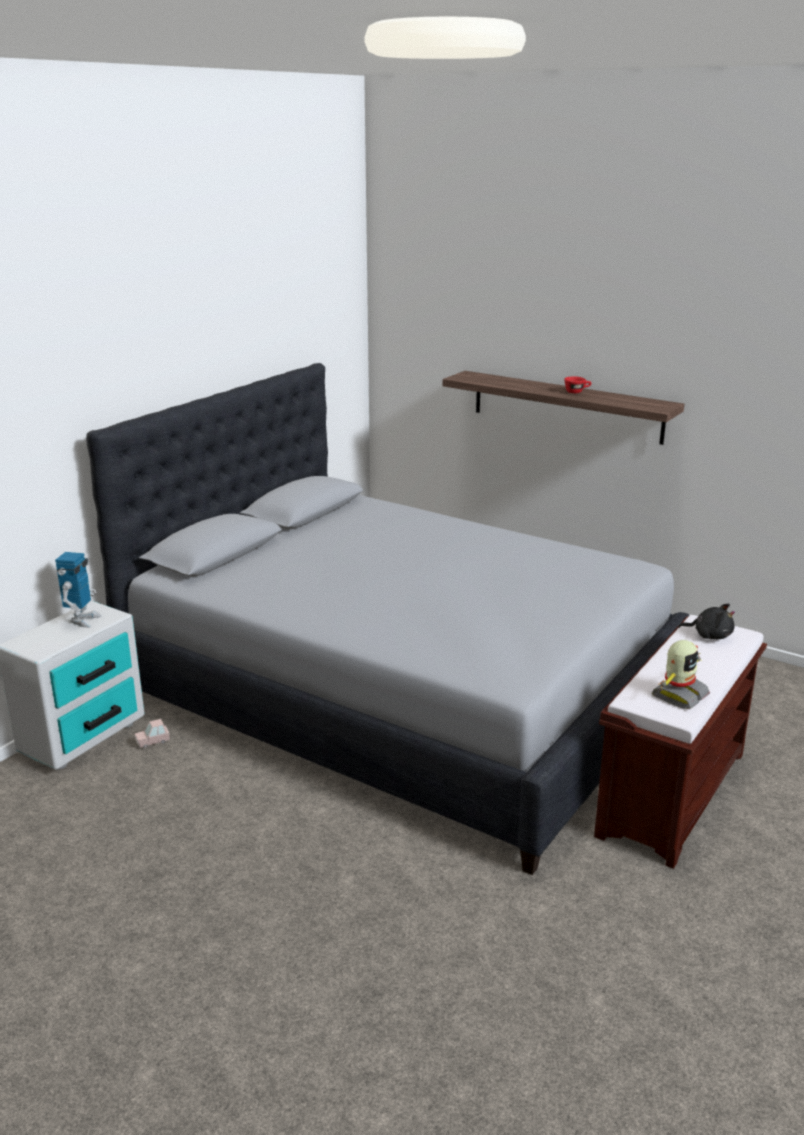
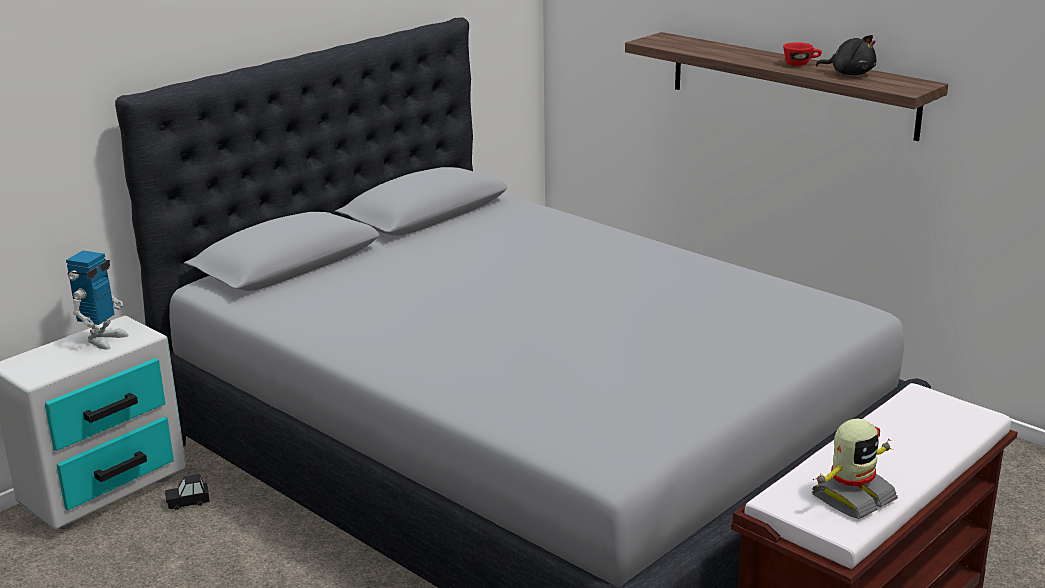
camera: 10 degrees right, 0 degrees up
pink toy car [135,719,170,748] -> black toy car [165,474,210,510]
black plush toy [678,603,735,639] -> black plush toy moved to [816,35,876,75]

